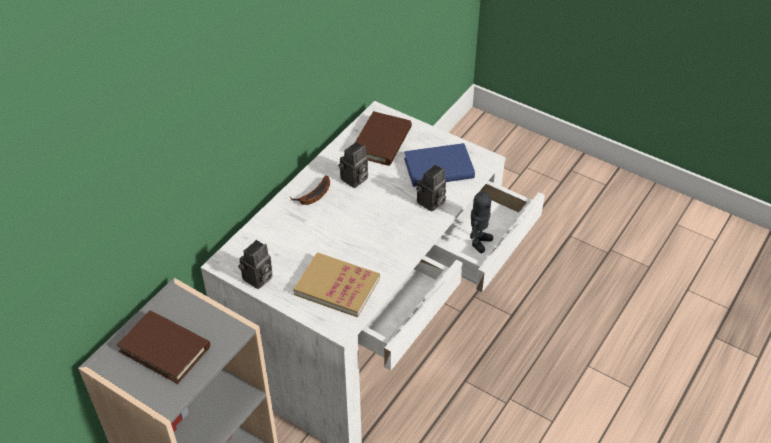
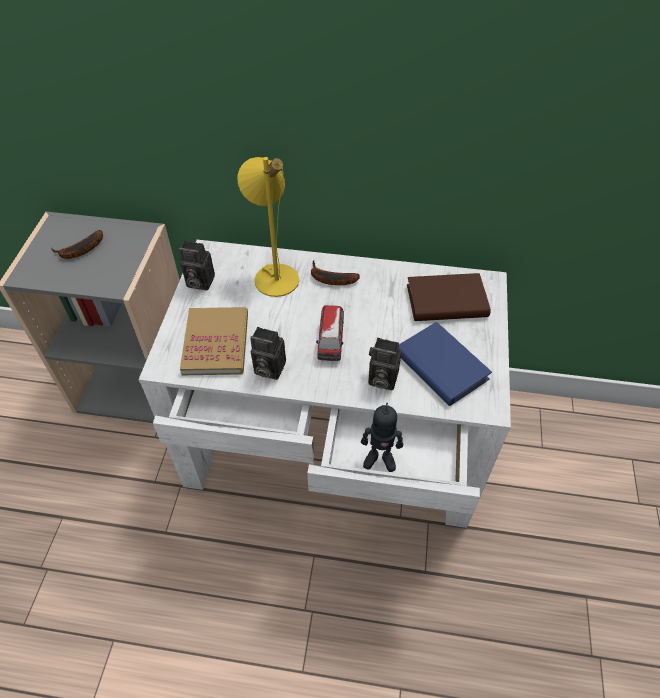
camera: 65 degrees right, 5 degrees up
brown book [117,310,210,384] -> banana [51,230,103,259]
camera [338,142,368,188] -> camera moved to [250,327,286,380]
none -> yellow table lamp [237,157,299,297]
none -> toy car [316,305,344,361]

